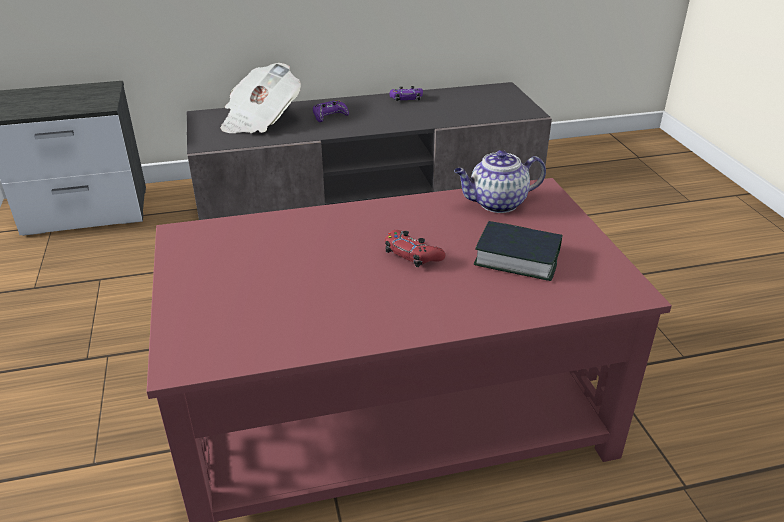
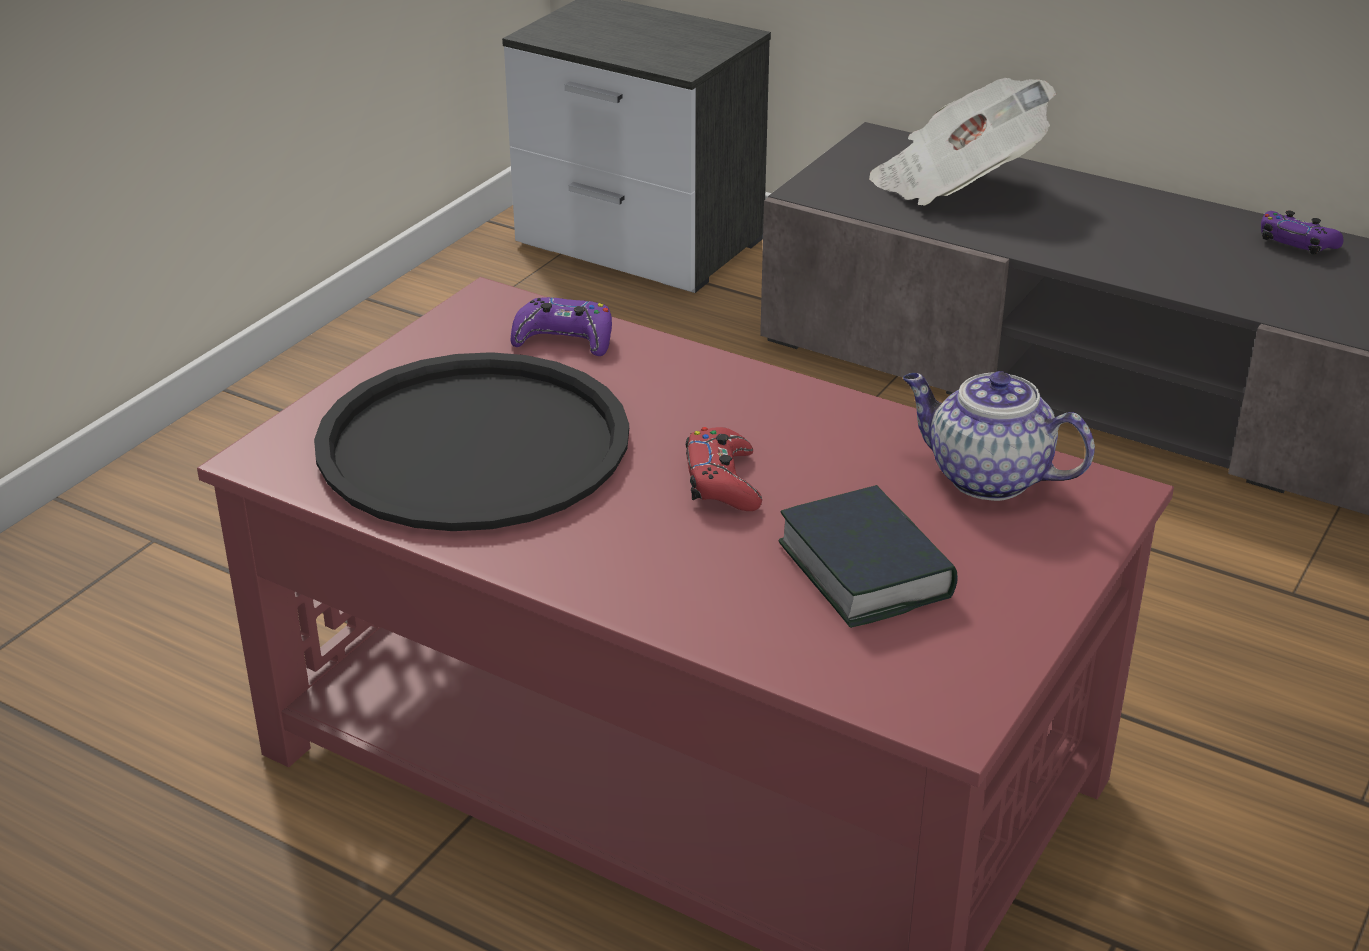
camera: 45 degrees right, 0 degrees up
purple game controller [313,100,349,122] -> purple game controller moved to [511,297,612,356]
none -> black tray [314,352,629,531]

